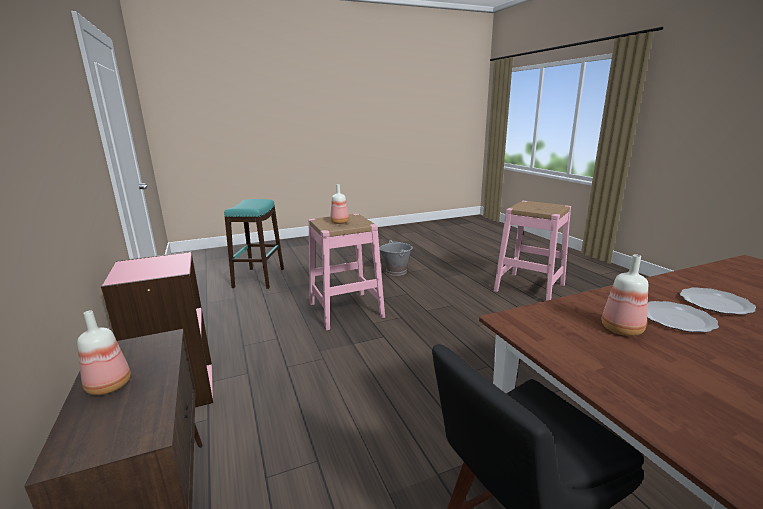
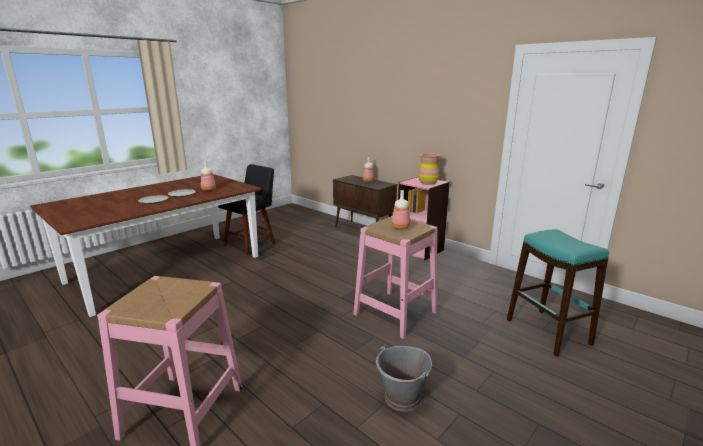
camera: 155 degrees right, 0 degrees up
none -> brown vase [418,153,440,185]

